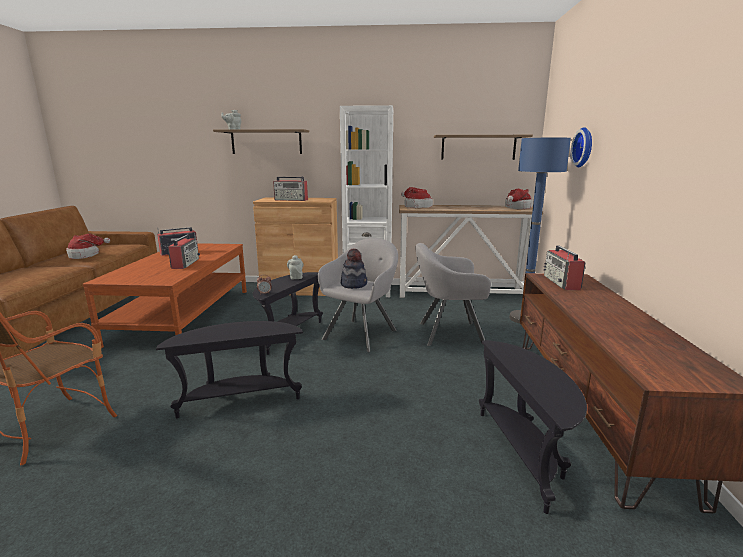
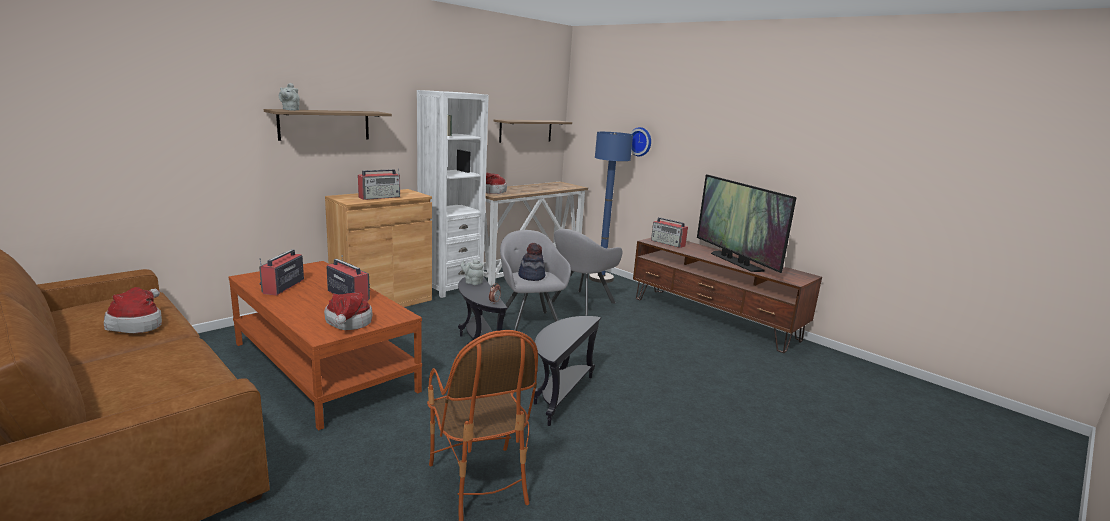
camera: 50 degrees left, 0 degrees up
black side table [479,340,587,514] -> none
hat [505,189,533,209] -> hat moved to [324,292,373,330]
none -> television [697,174,797,273]

